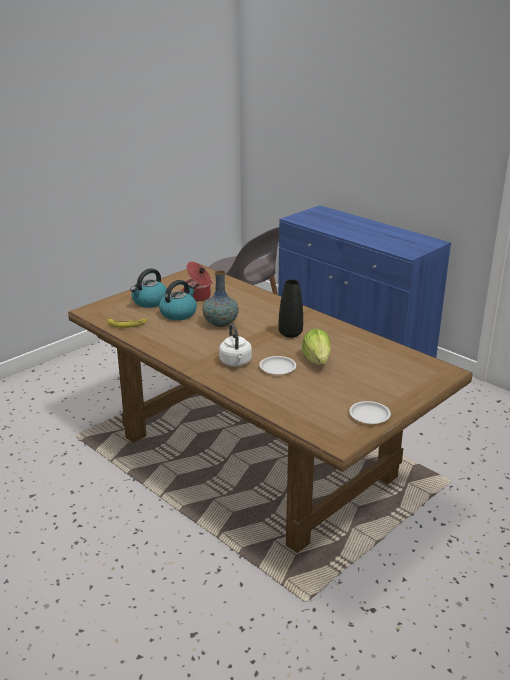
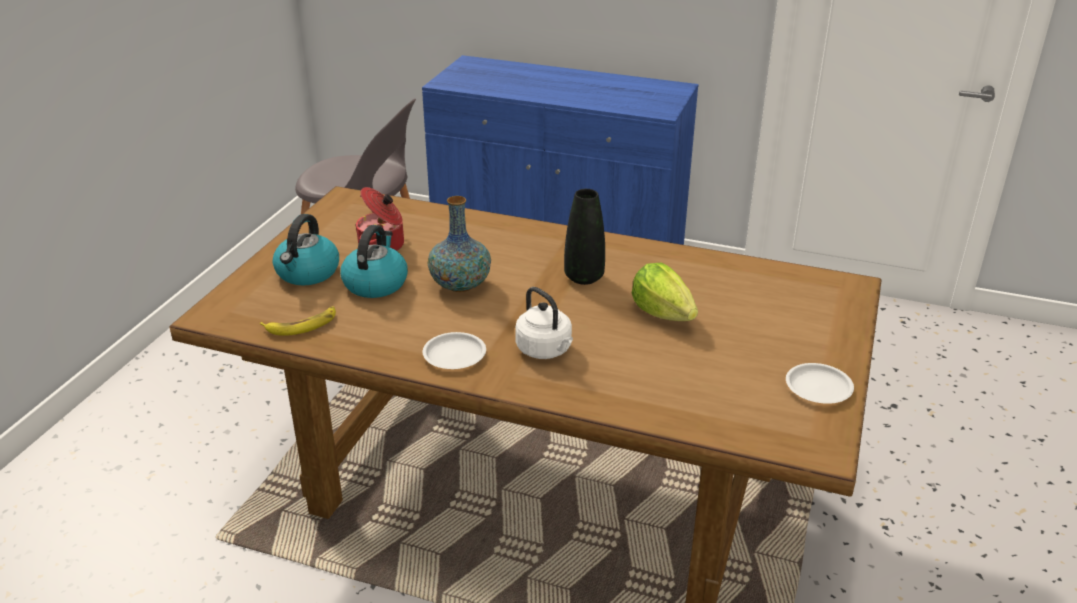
camera: 25 degrees left, 5 degrees up
white plate [259,356,296,375] -> white plate moved to [423,332,486,369]

